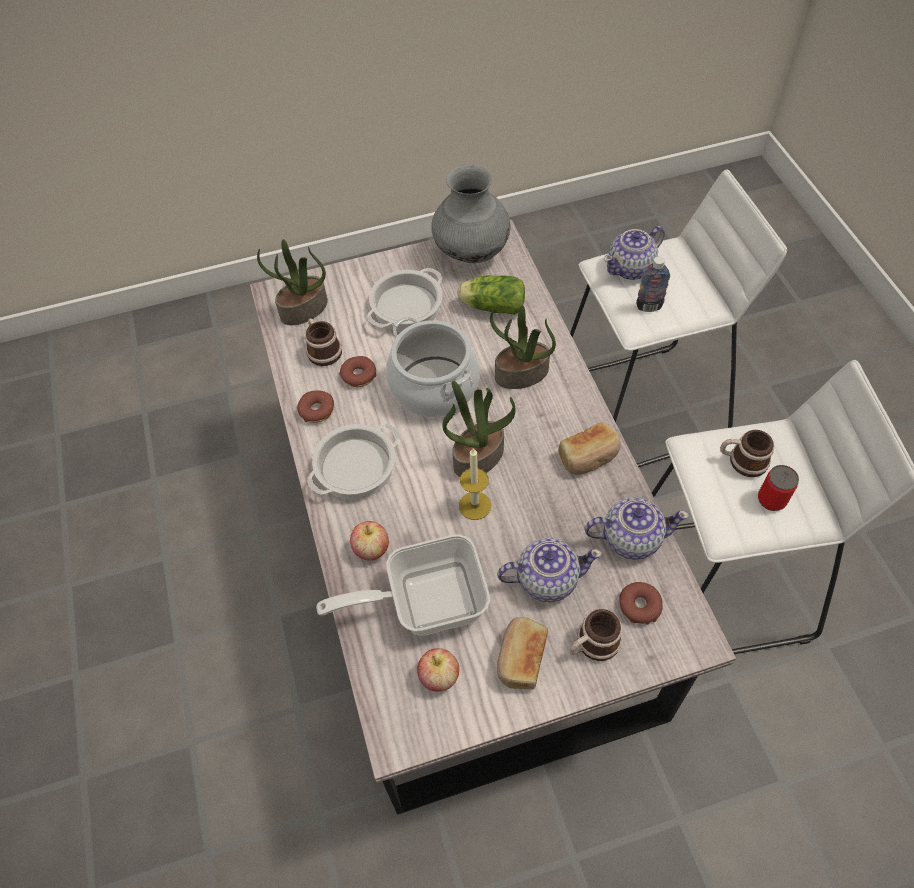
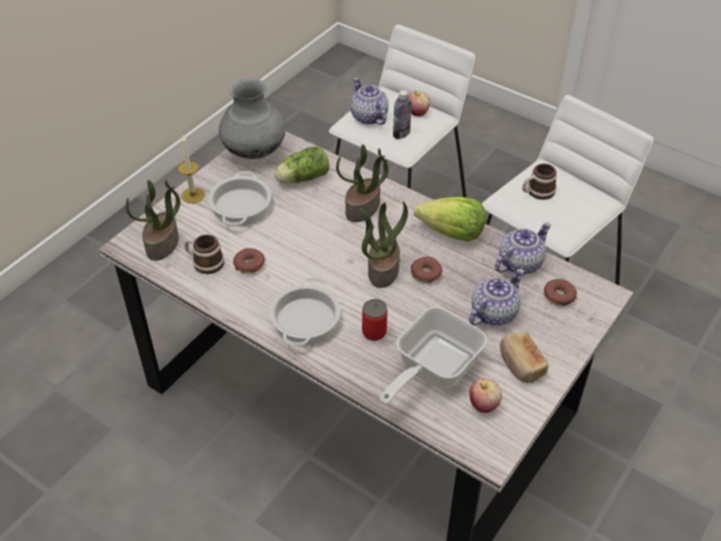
camera: 40 degrees left, 10 degrees down
donut [297,390,334,423] -> donut moved to [411,256,442,283]
apple [350,521,389,561] -> apple moved to [408,90,430,116]
cooking pot [386,316,480,417] -> none
candle [459,448,491,520] -> candle moved to [178,134,205,203]
bread [558,422,621,475] -> lettuce [414,197,486,242]
mug [569,609,622,661] -> none
teapot [604,226,665,280] -> teapot turned 135 degrees clockwise [350,78,388,125]
can [758,465,799,511] -> can moved to [362,299,387,341]

